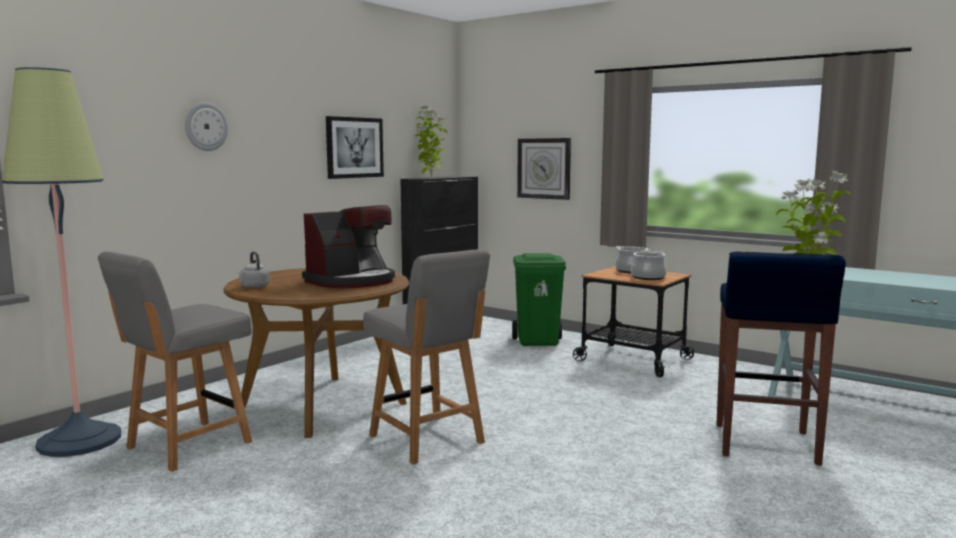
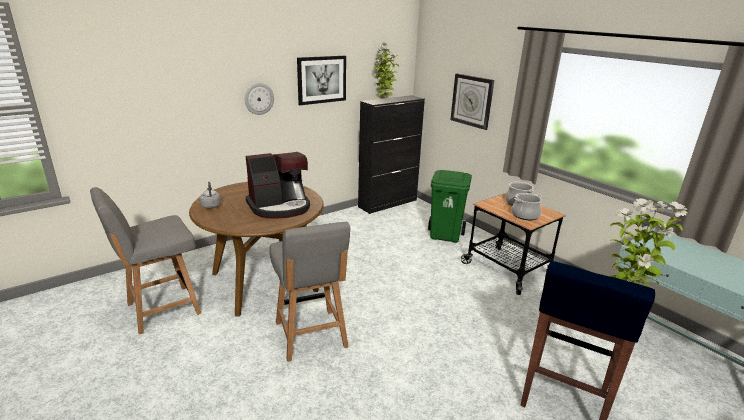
camera: 15 degrees right, 15 degrees up
floor lamp [1,67,121,457] -> none
wall clock [185,102,228,151] -> wall clock moved to [245,83,274,115]

